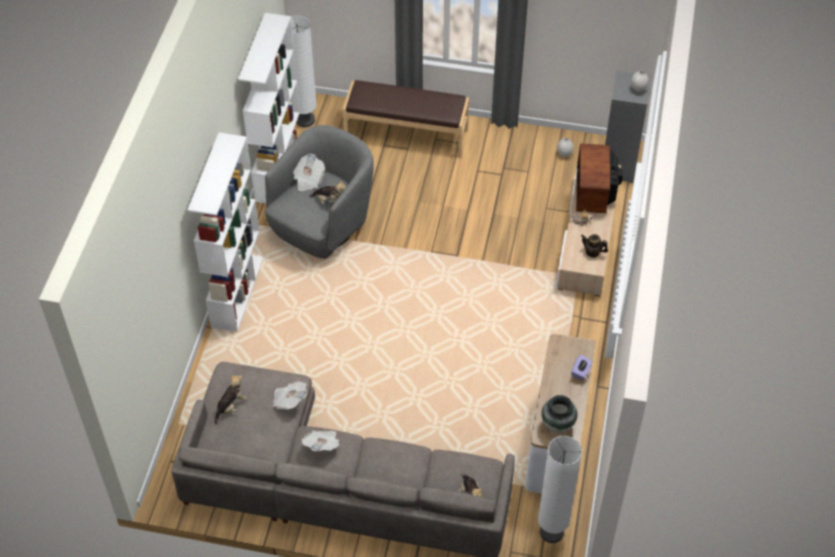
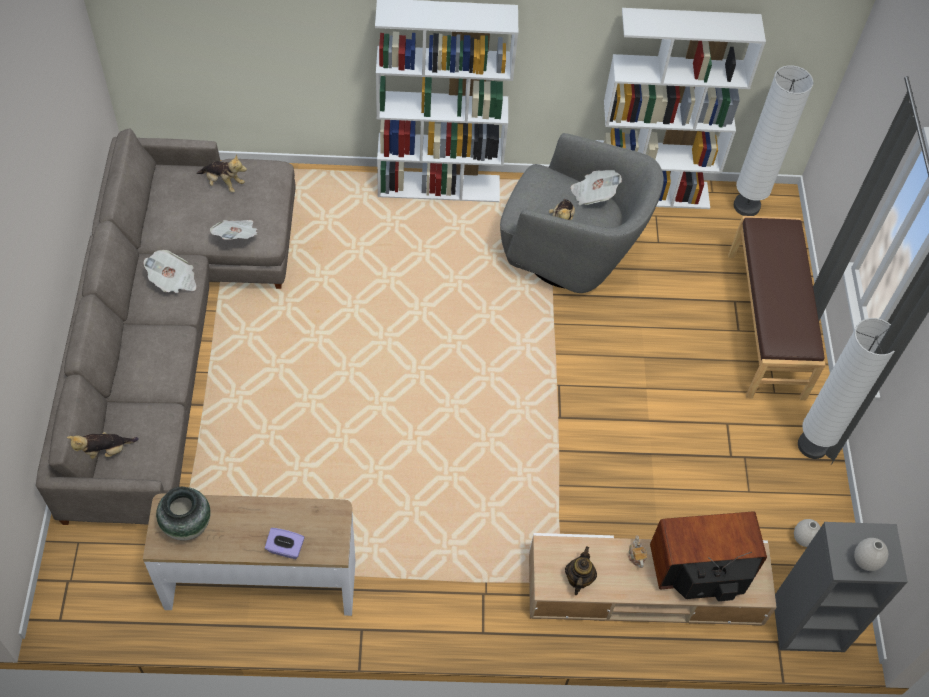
camera: 75 degrees right, 5 degrees up
white floor lamp [538,436,582,543] -> white floor lamp moved to [798,318,895,459]

